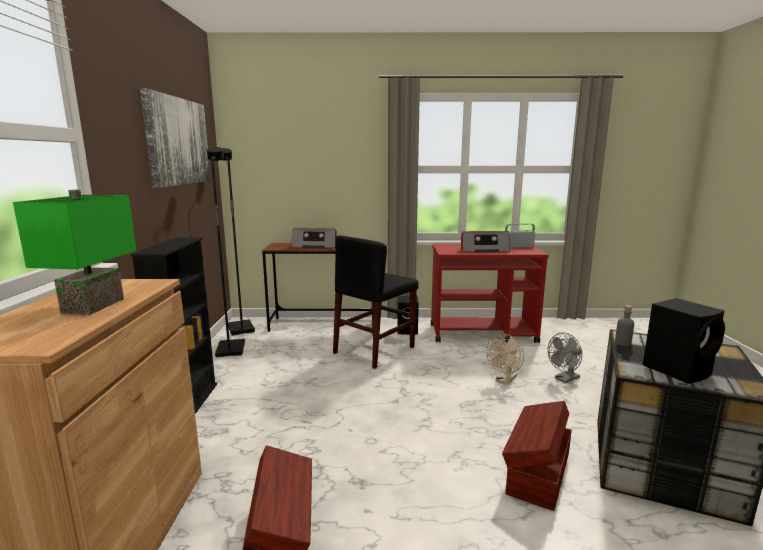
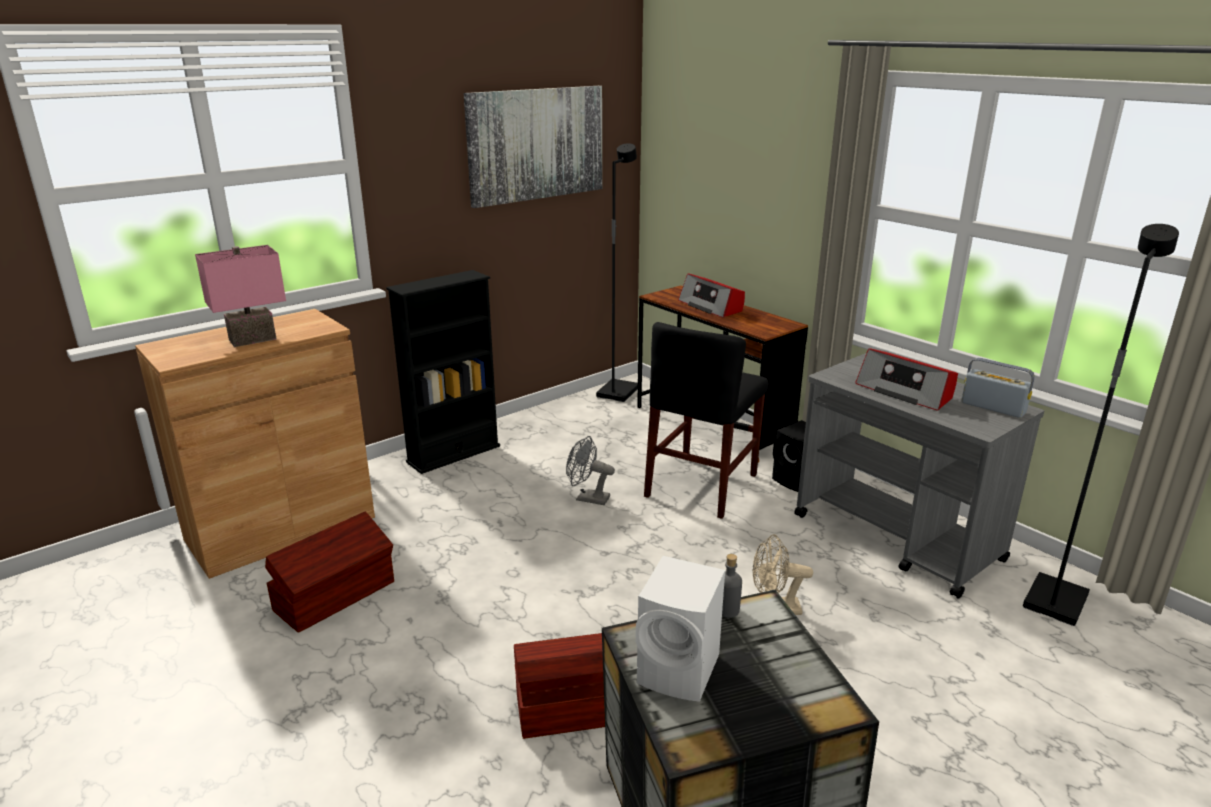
camera: 50 degrees right, 10 degrees up
green table lamp [13,190,136,315] -> pink table lamp [195,245,286,347]
black floor lamp [207,147,245,357] -> black floor lamp moved to [1023,224,1179,626]
black chair [333,235,419,369] -> black chair turned 60 degrees counterclockwise [644,322,769,519]
red cart [431,244,549,343] -> grey cart [794,353,1044,599]
grey fan [548,333,582,383] -> grey fan moved to [566,436,615,505]
black speaker [643,298,725,384] -> white speaker [636,556,725,702]

